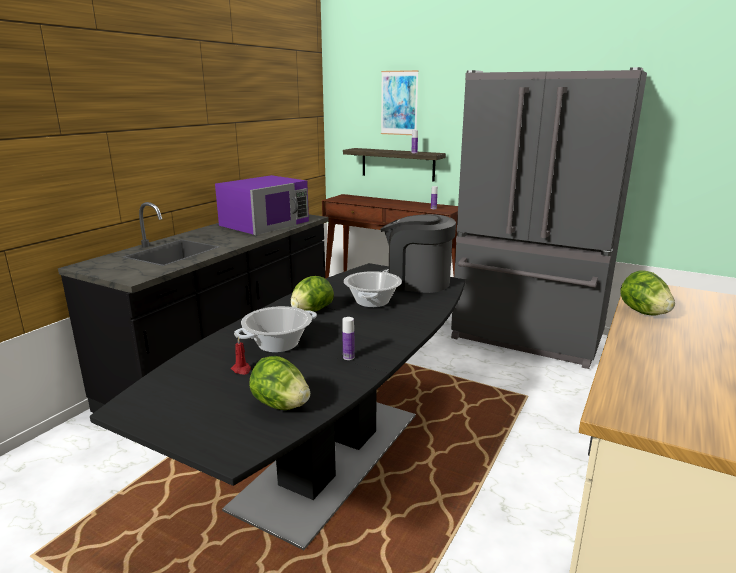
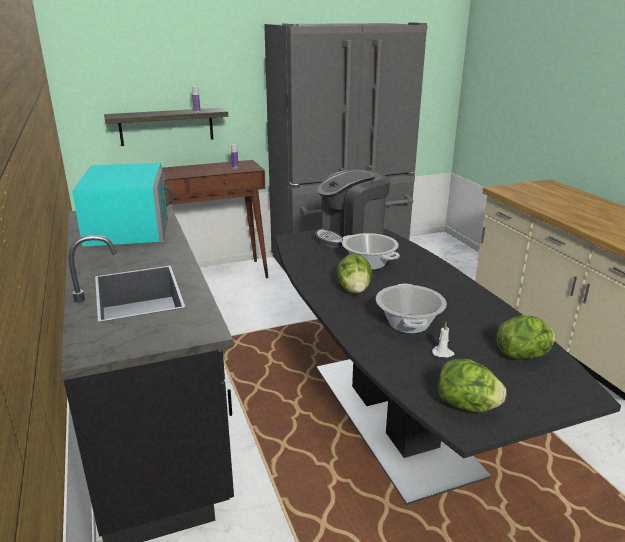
camera: 50 degrees left, 5 degrees up
purple microwave [215,175,309,235] -> turquoise microwave [72,163,174,247]
red candle [231,337,251,375] -> white candle [432,323,454,357]
bottle [342,317,355,360] -> none
picture [381,70,419,135] -> none
lettuce [621,270,675,316] -> lettuce moved to [438,359,506,412]

